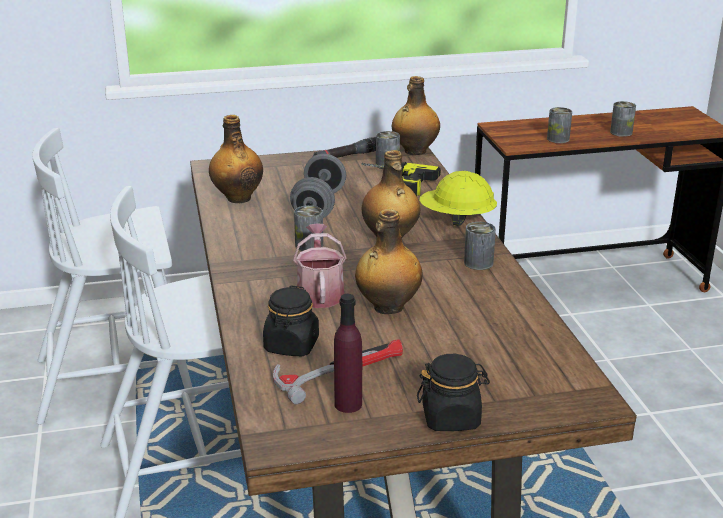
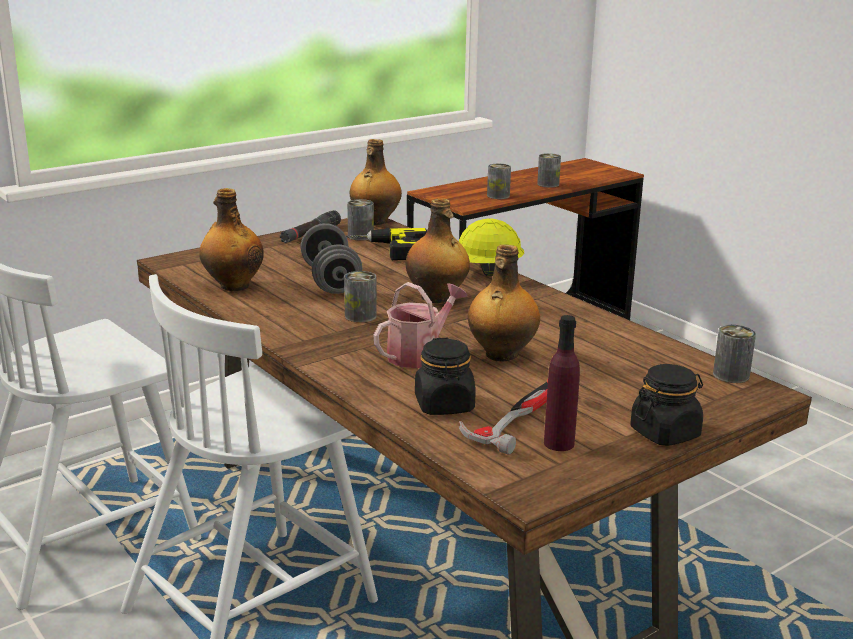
camera: 25 degrees left, 5 degrees down
watering can [293,223,346,308] -> watering can turned 75 degrees clockwise [373,282,467,368]
can [464,222,496,270] -> can moved to [713,325,756,383]

